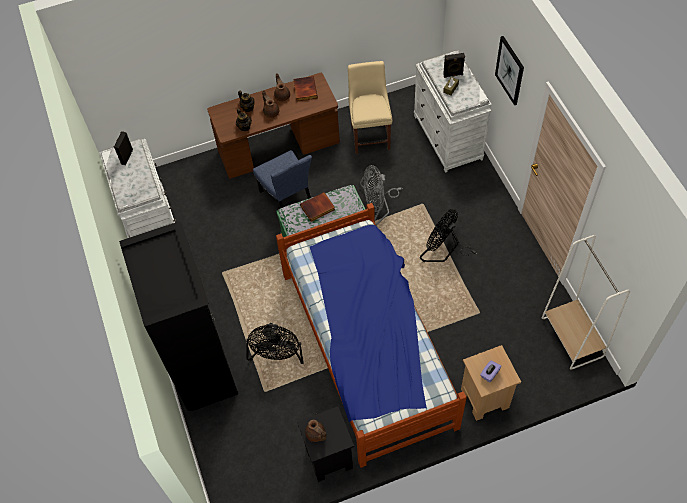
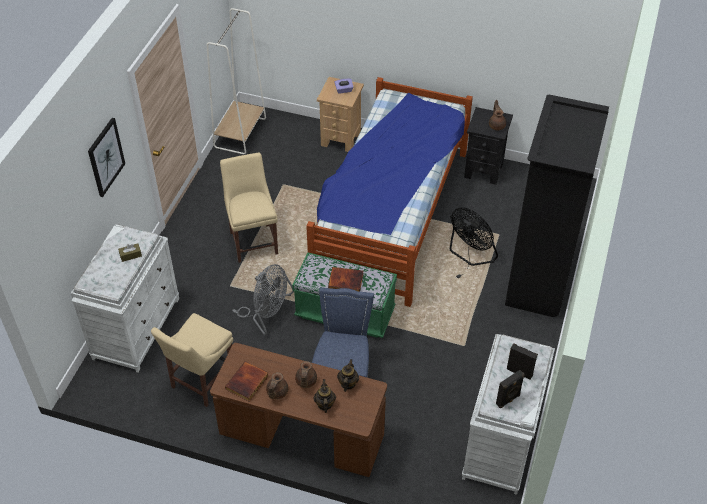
camera: 145 degrees left, 10 degrees down
black fan [420,209,476,262] -> beige chair [220,153,278,263]
black speaker [443,53,465,78] -> black speaker moved to [507,343,538,380]

